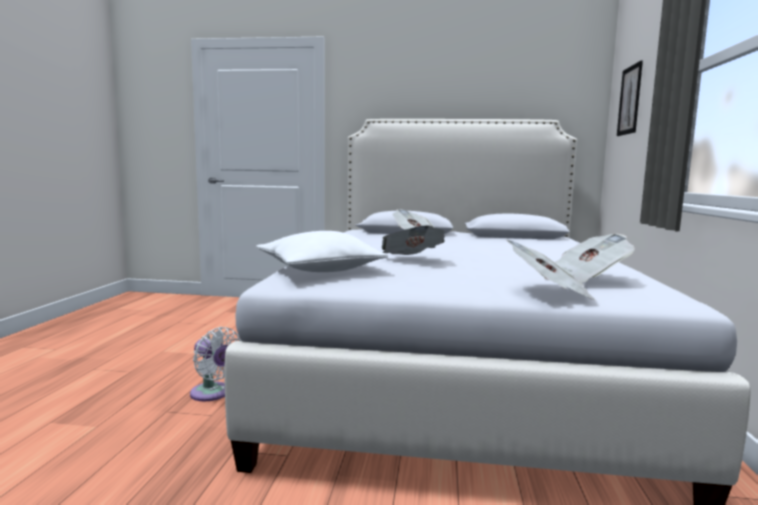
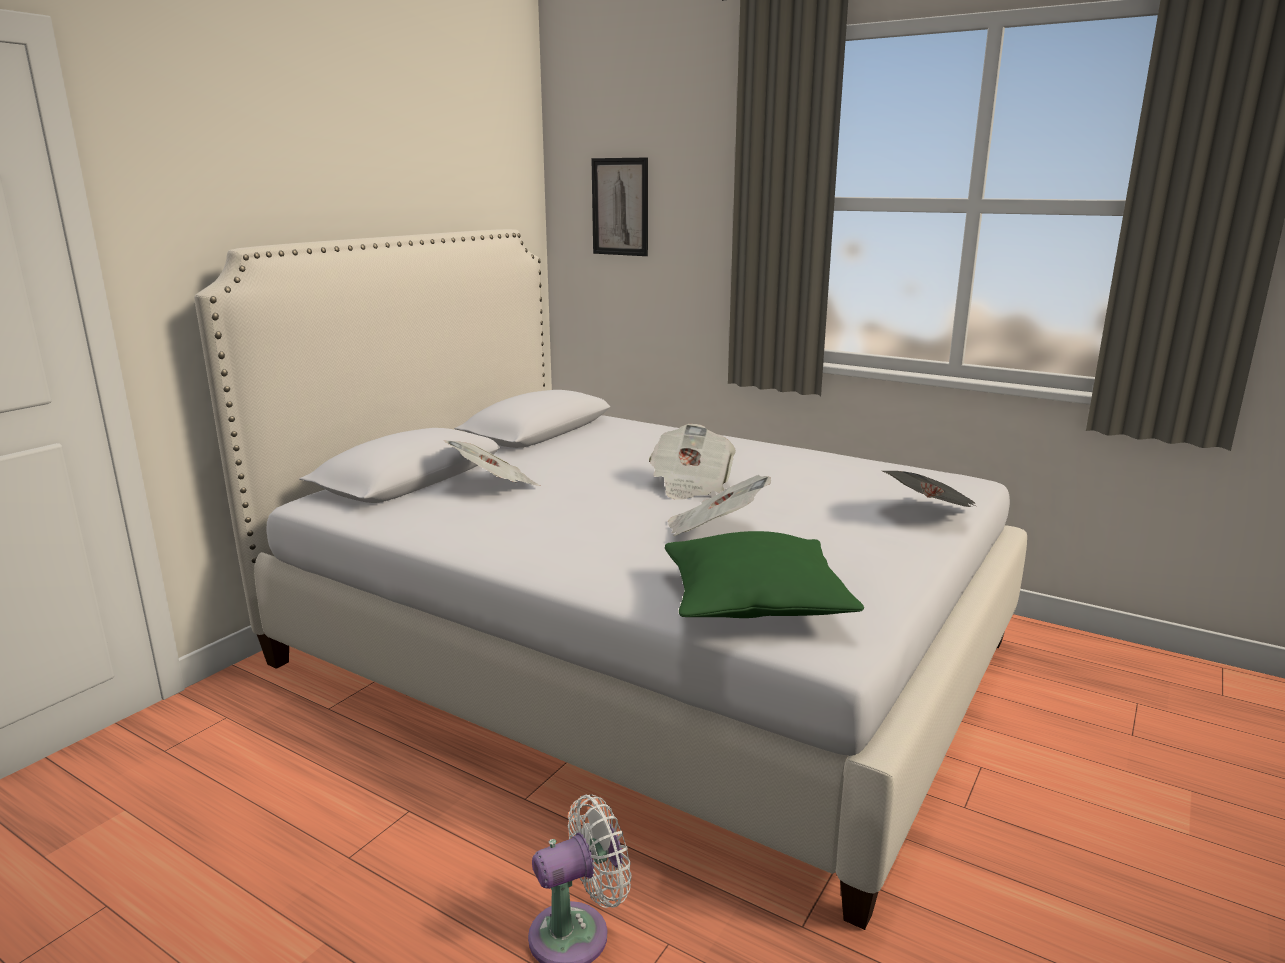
camera: 65 degrees left, 10 degrees up
white pillow [256,231,388,272] -> green pillow [665,531,864,618]
newspaper [544,234,635,282] -> newspaper moved to [649,424,736,500]

